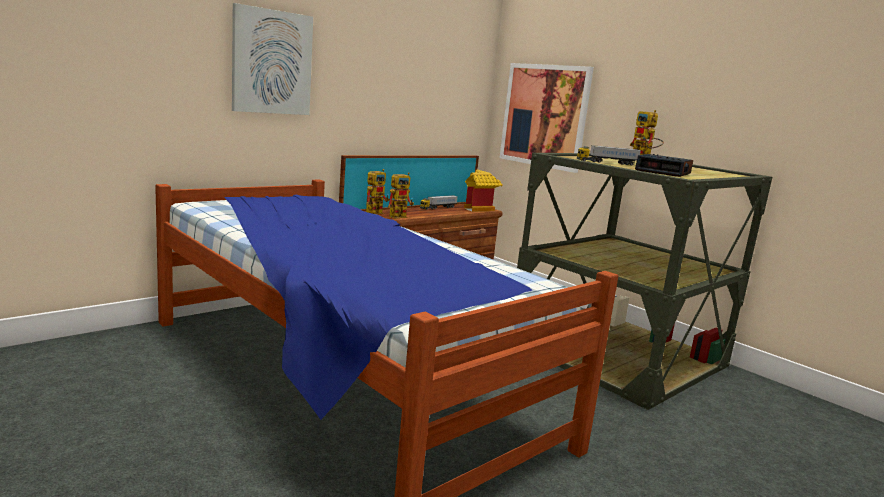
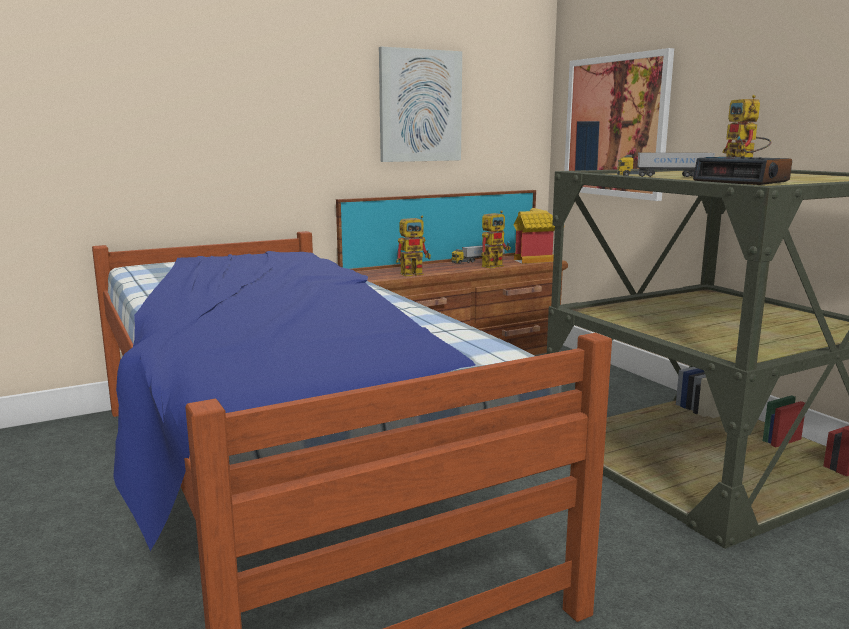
camera: 15 degrees right, 0 degrees up
picture [232,3,313,115] -> picture moved to [379,46,462,162]
toy robot [366,169,389,215] -> toy robot moved to [481,210,511,269]

